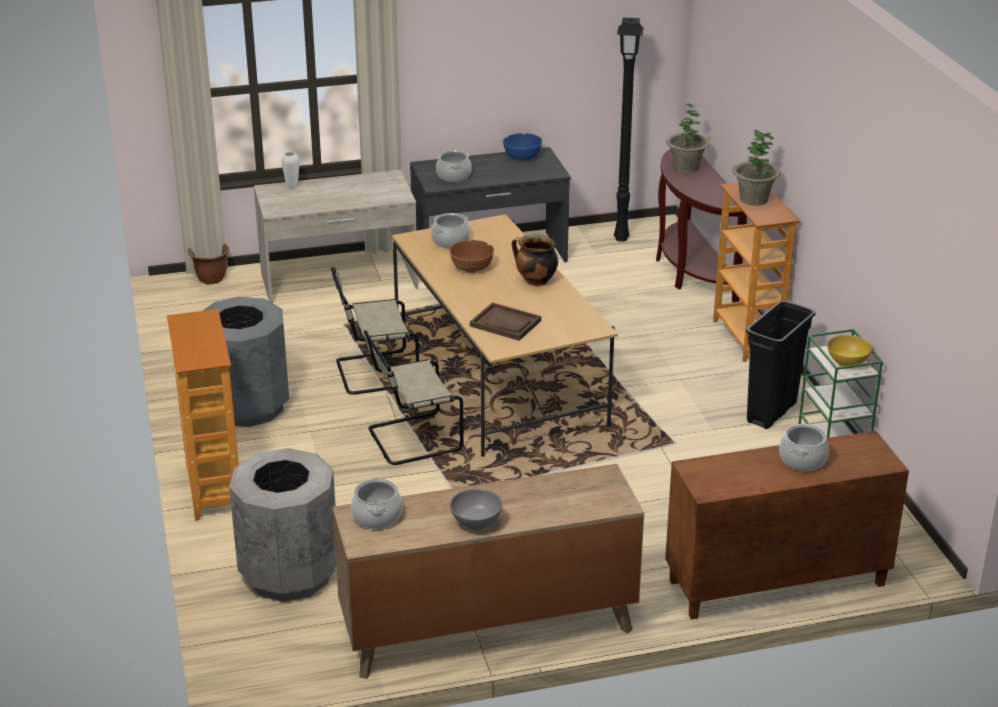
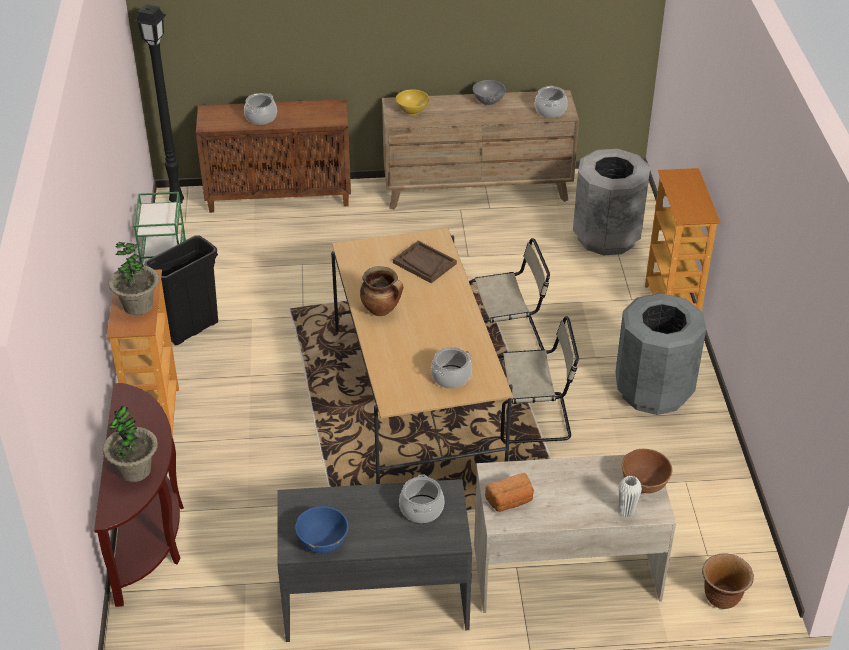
camera: 170 degrees left, 10 degrees up
brown bowl [449,240,494,273] -> brown bowl moved to [622,449,672,493]
black floor lamp [614,18,644,242] -> black floor lamp moved to [135,4,184,203]
yellow bowl [827,335,872,368] -> yellow bowl moved to [396,89,429,115]
none -> bread [485,473,534,512]

